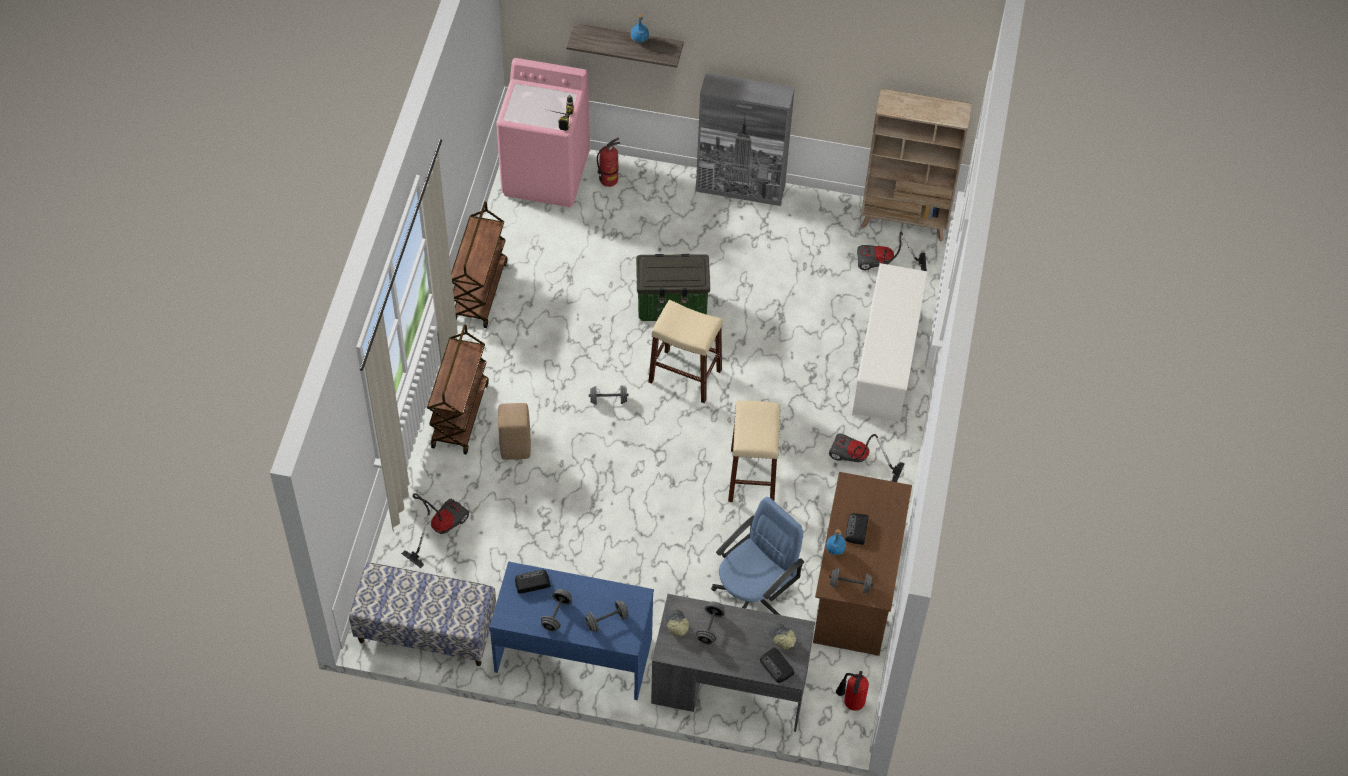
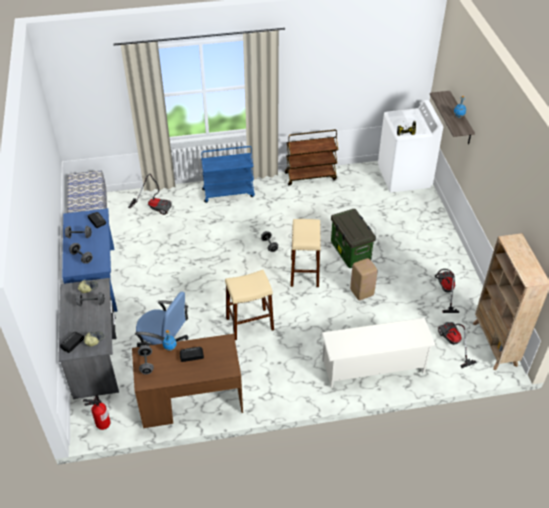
camera: 70 degrees right, 10 degrees down
brown cart [427,325,489,454] -> blue cart [201,146,255,203]
pink washing machine [496,58,590,207] -> white washing machine [378,100,443,192]
beige stool [498,403,531,460] -> beige stool moved to [350,258,377,300]
fire extinguisher [597,138,620,187] -> none
grey cabinet [696,72,795,206] -> none
vacuum cleaner [829,434,905,482] -> vacuum cleaner moved to [435,269,459,313]

